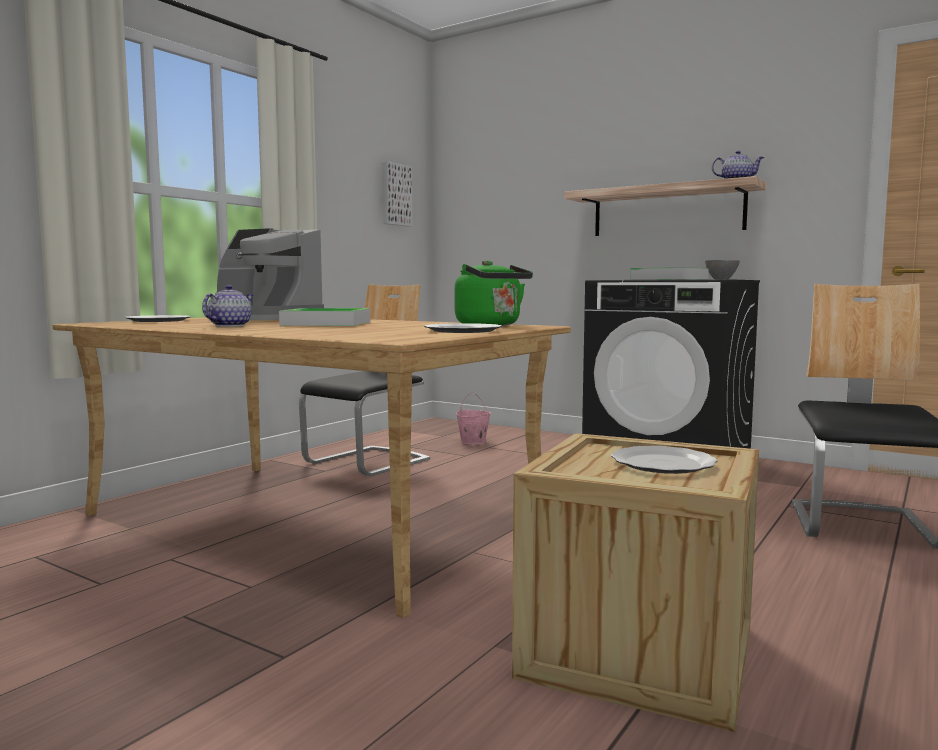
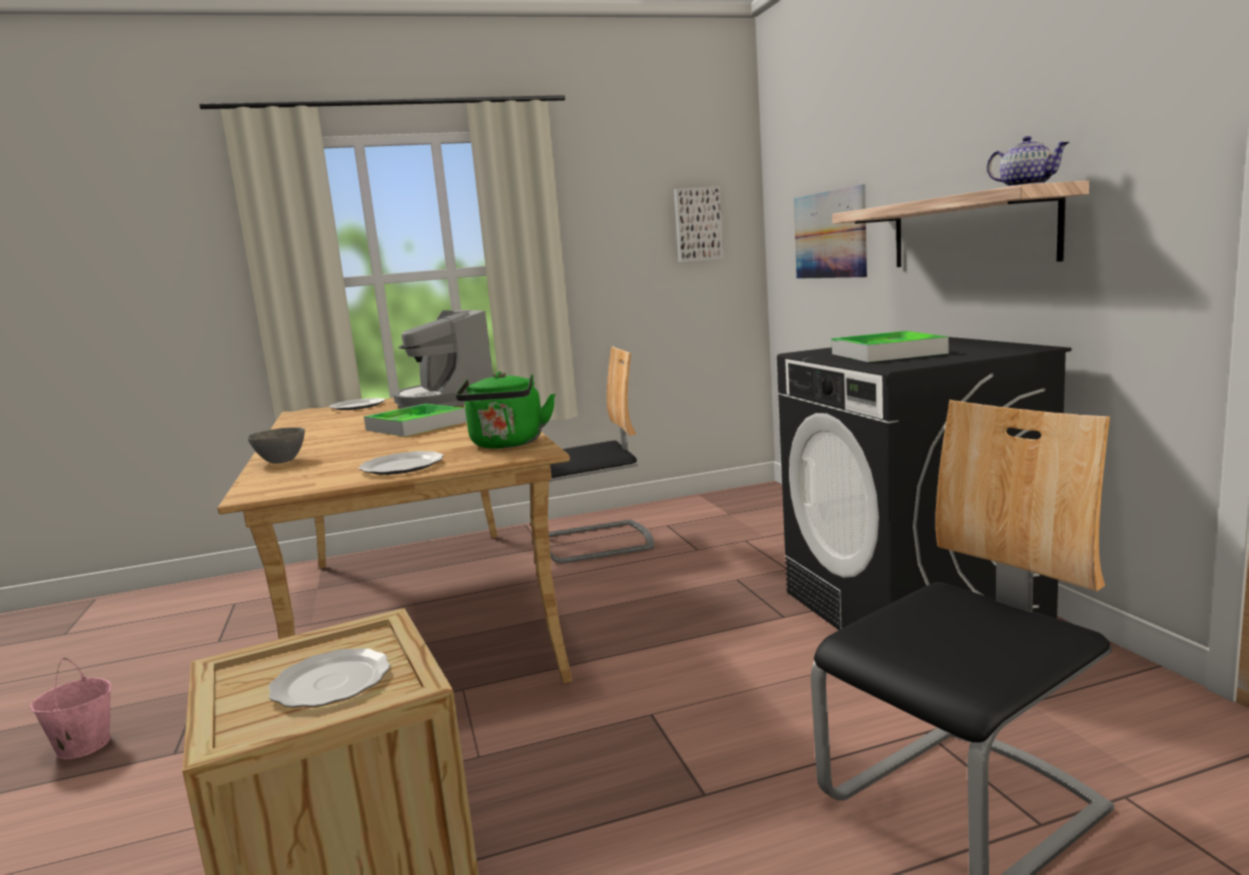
camera: 40 degrees right, 5 degrees up
teapot [202,285,253,327] -> none
pink bucket [456,392,491,444] -> pink bucket moved to [30,658,111,759]
grey bowl [705,260,740,279] -> grey bowl moved to [247,427,305,463]
none -> picture [794,184,867,279]

